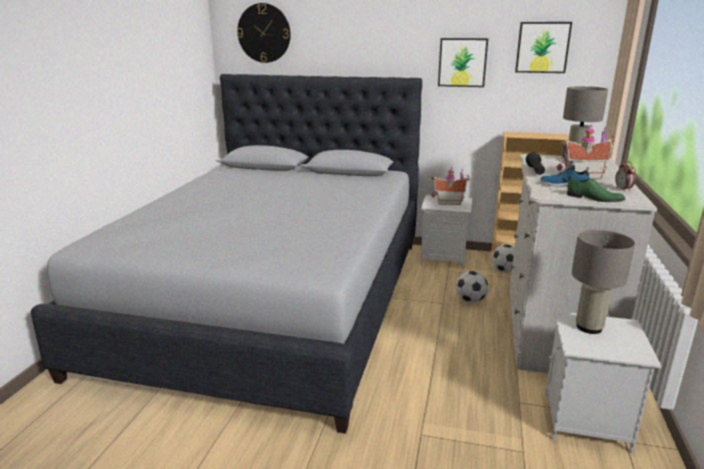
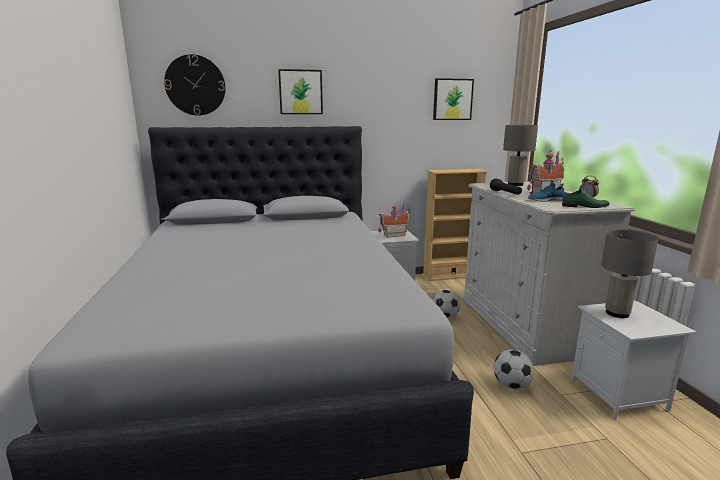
camera: 25 degrees left, 5 degrees down
picture [438,38,488,87] -> picture moved to [278,69,323,114]
football [492,244,515,273] -> football moved to [494,350,534,389]

